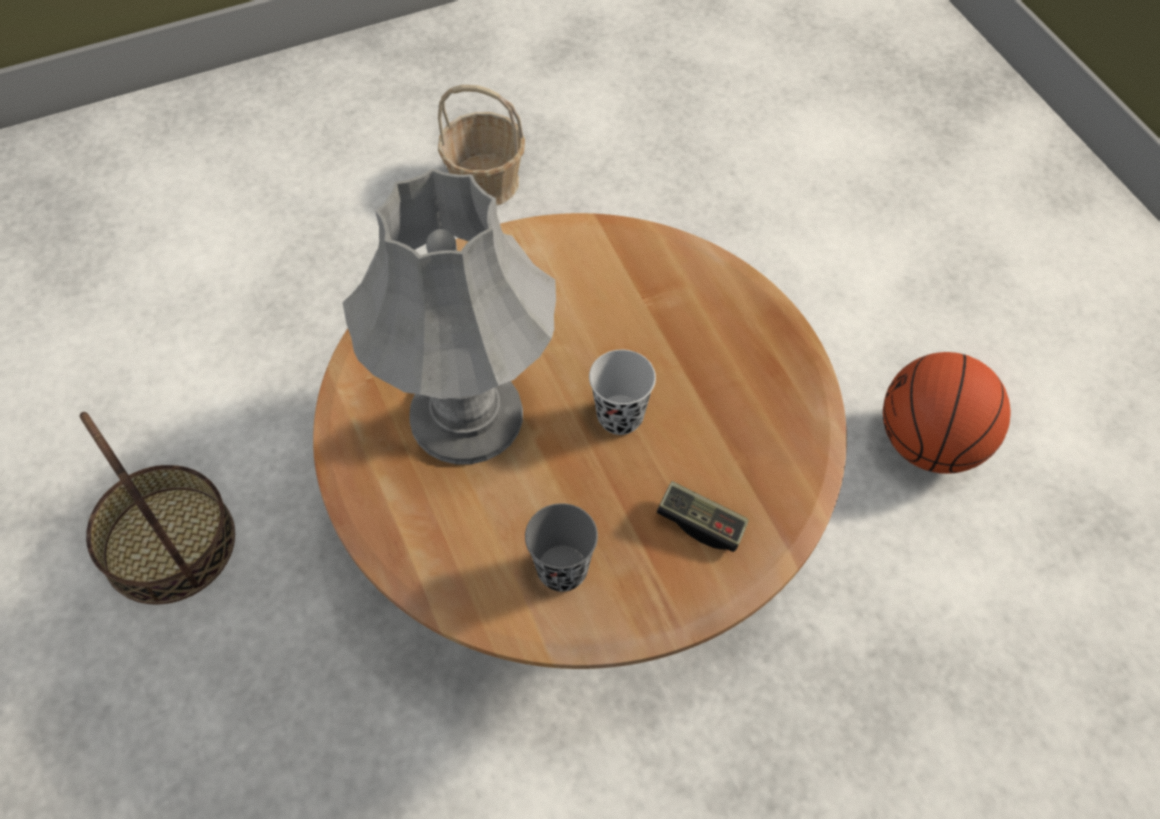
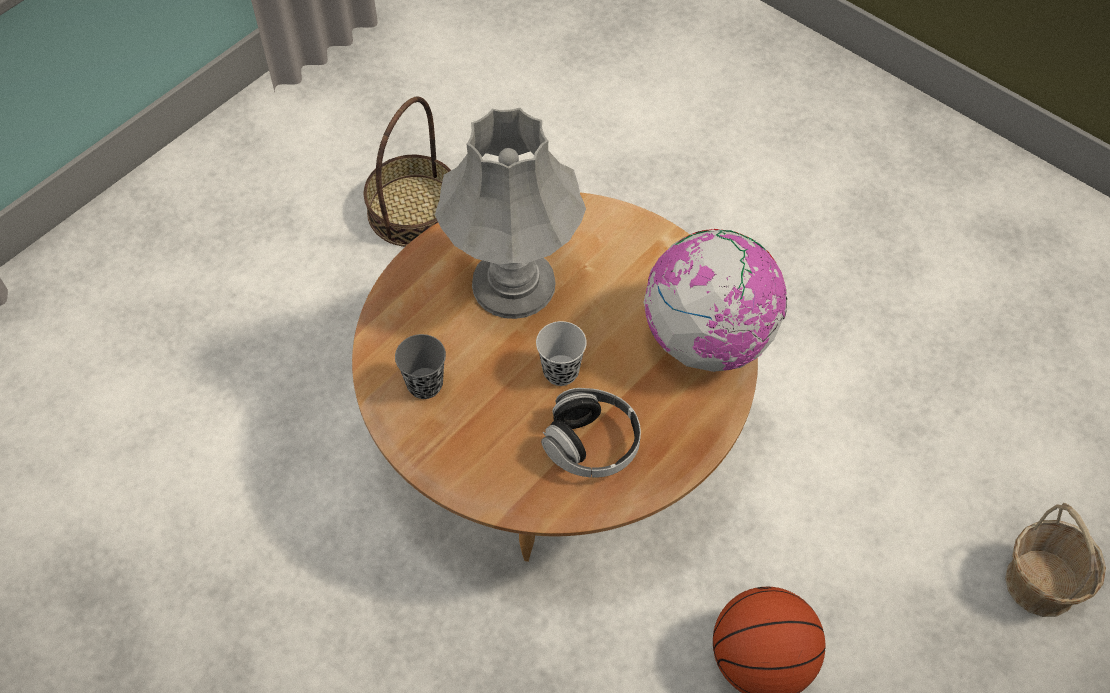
camera: 65 degrees right, 0 degrees up
basket [438,85,525,206] -> basket moved to [1005,503,1106,617]
game controller [657,481,749,552] -> none
none -> headphones [541,388,641,478]
none -> globe [643,229,787,372]

